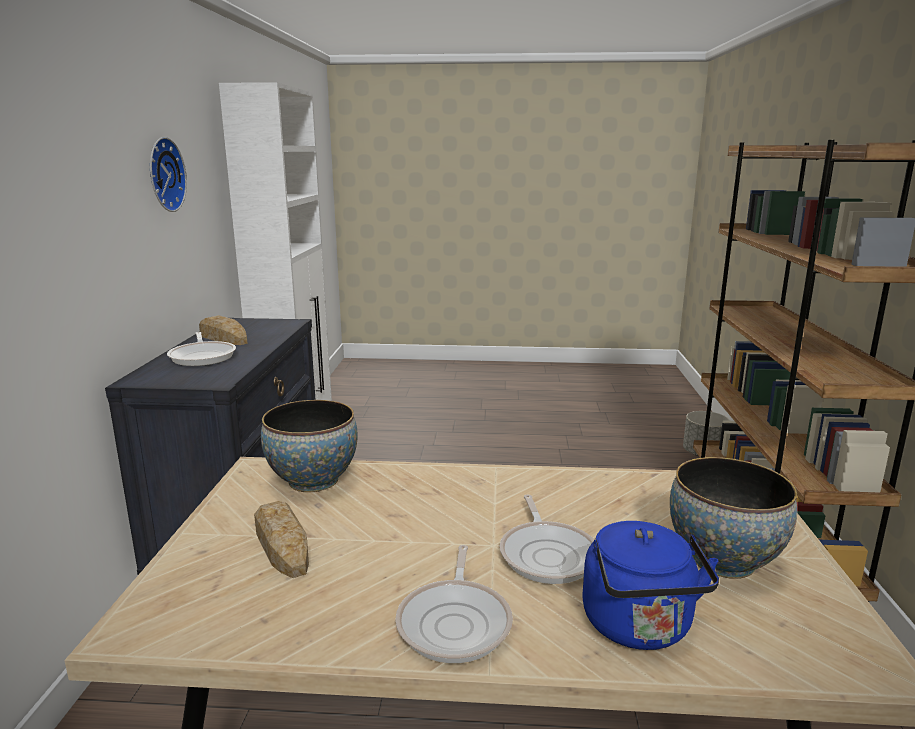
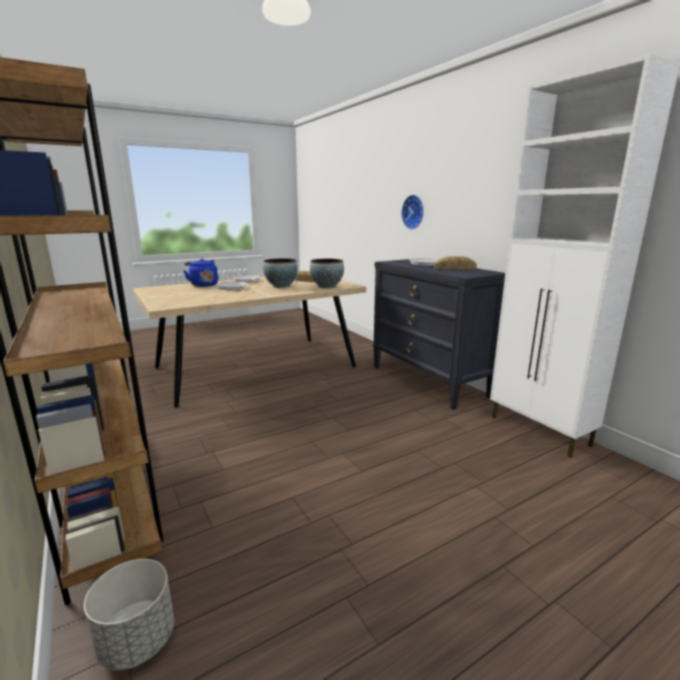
camera: 145 degrees right, 0 degrees up
wall clock [150,137,187,212] -> wall clock moved to [401,195,424,229]
bowl [670,457,797,579] -> bowl moved to [263,258,298,288]

